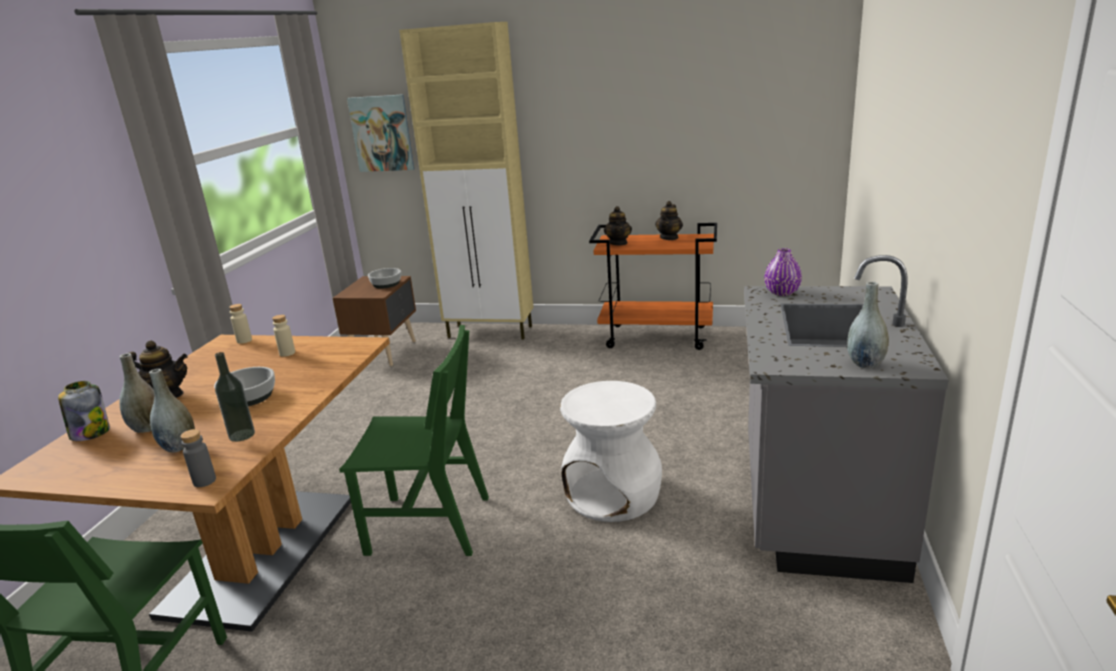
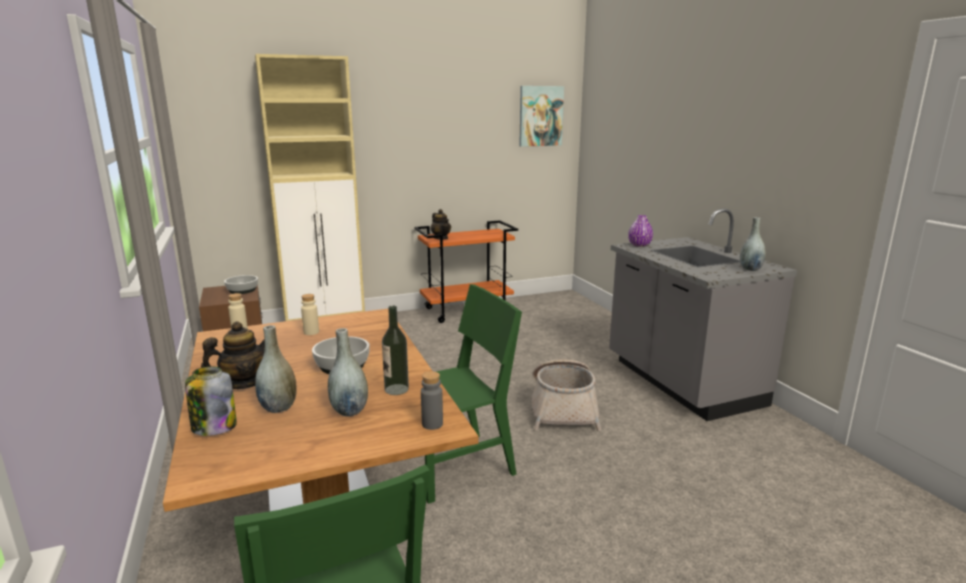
camera: 35 degrees left, 5 degrees down
picture [347,94,415,172] -> picture moved to [519,86,564,147]
white stool [560,381,662,522] -> basket [531,359,601,431]
teapot [655,201,683,240] -> none

